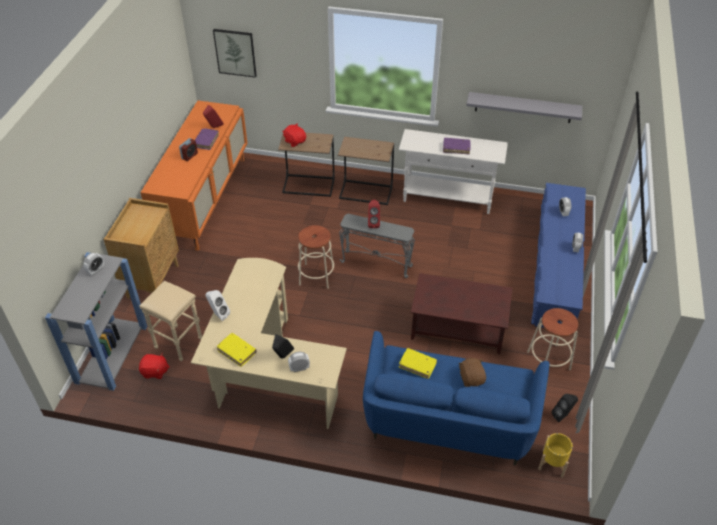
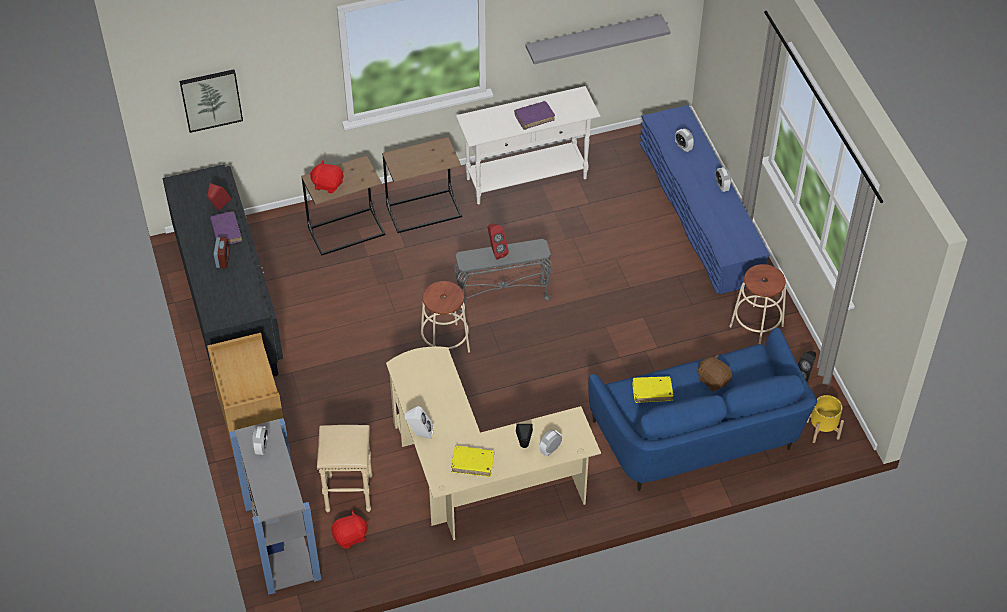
camera: 30 degrees left, 5 degrees up
orange cabinet [140,101,248,251] -> black cabinet [163,164,283,376]
brown coffee table [411,273,512,354] -> none

